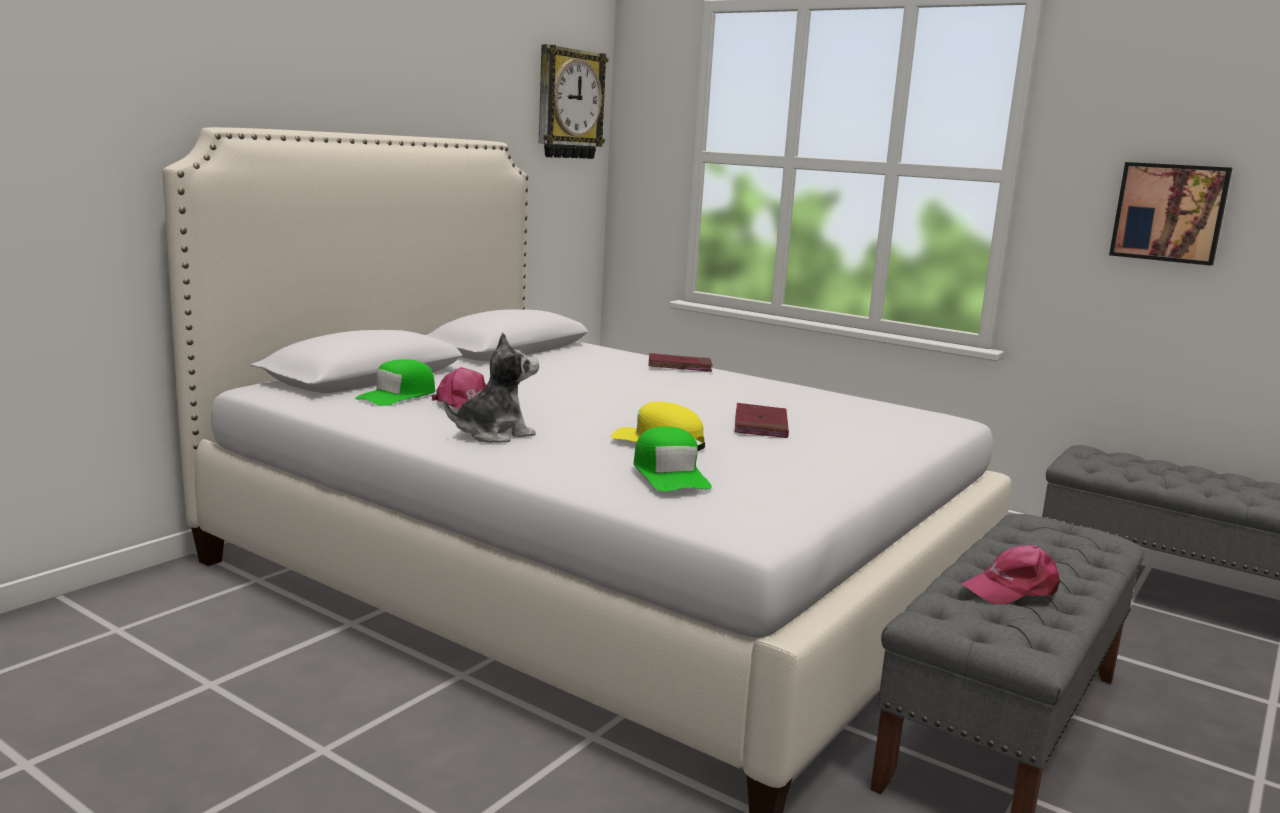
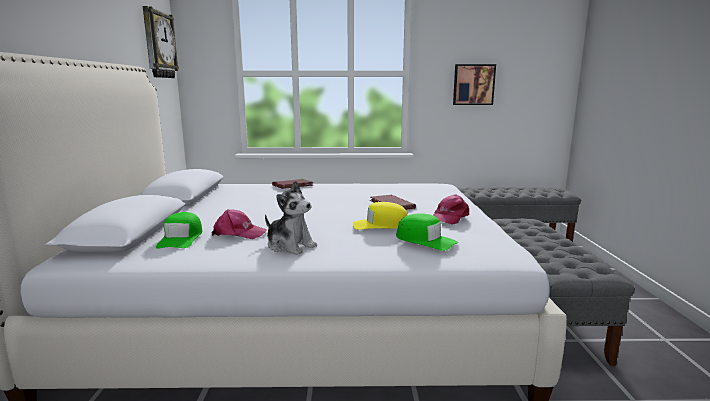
camera: 35 degrees left, 0 degrees up
plush toy [444,333,539,443] -> plush toy turned 105 degrees clockwise [265,181,317,255]
pink cap [961,545,1060,605] -> pink cap moved to [433,194,469,225]

